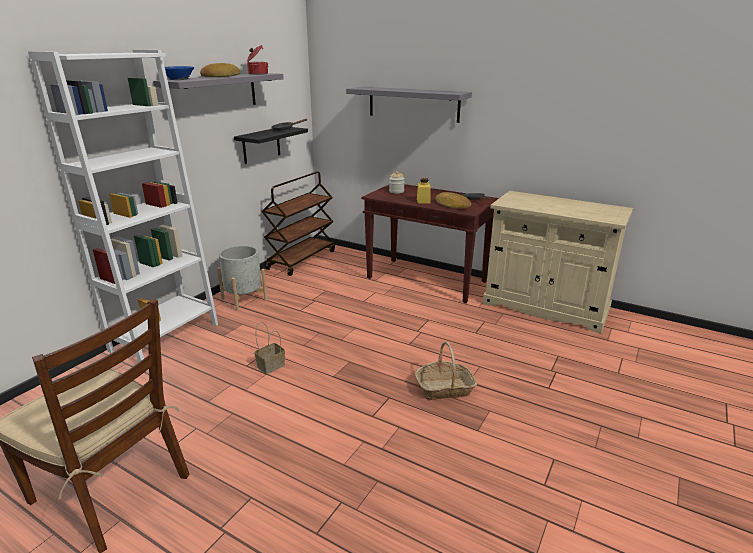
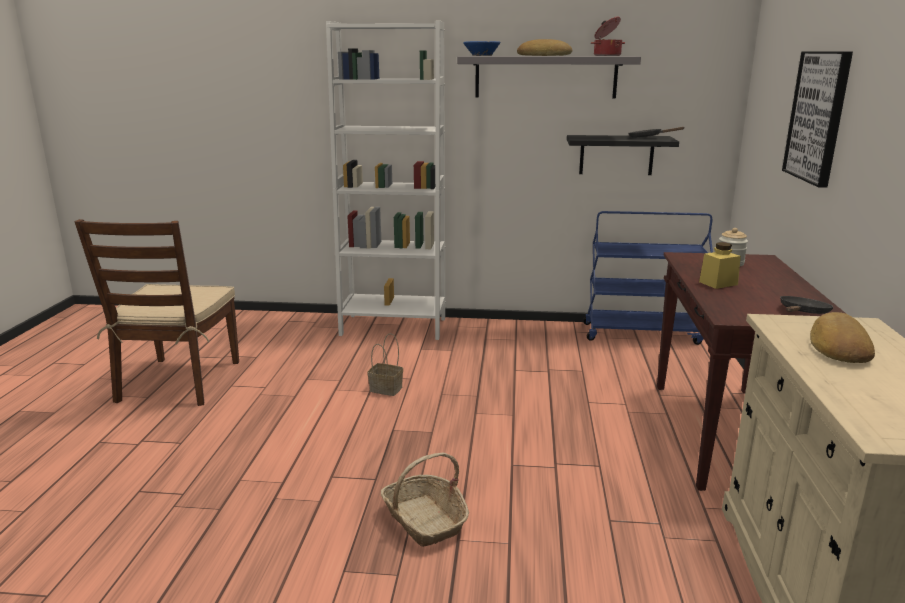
camera: 65 degrees right, 5 degrees down
grey planter [217,246,268,311] -> none
brown cart [261,172,335,276] -> blue cart [583,211,713,345]
grey shelf [346,87,472,123] -> picture [782,51,853,188]
bread [435,192,472,209] -> bread moved to [810,312,875,363]

